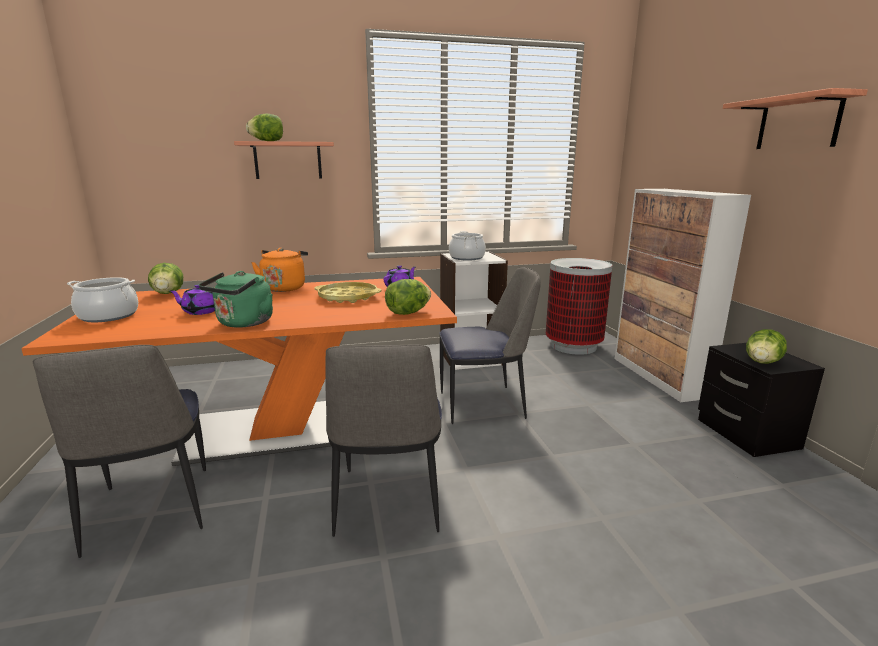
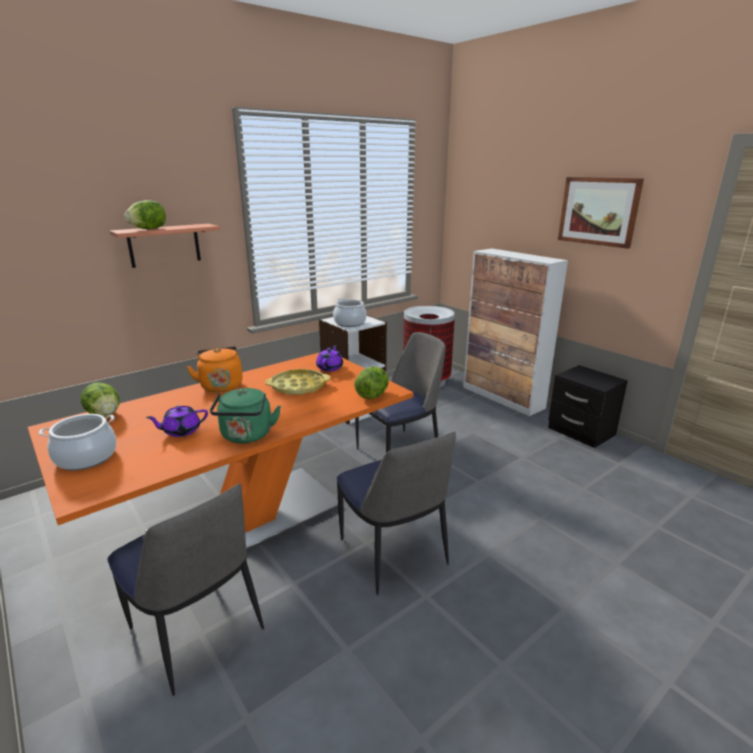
camera: 25 degrees left, 5 degrees up
shelf [723,88,868,149] -> picture [558,177,644,249]
lettuce [746,329,787,364] -> none

